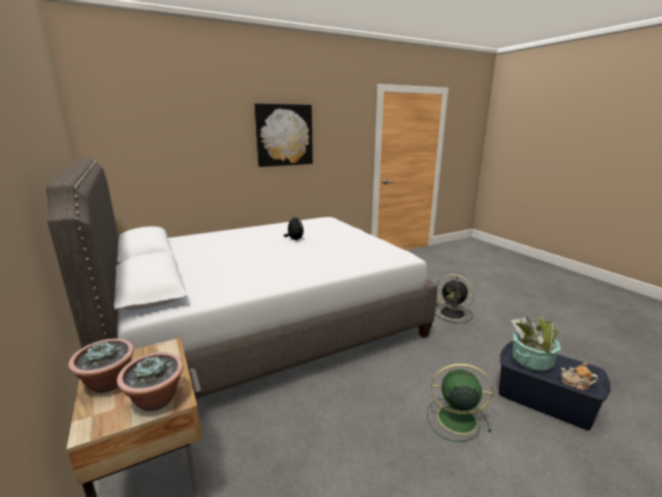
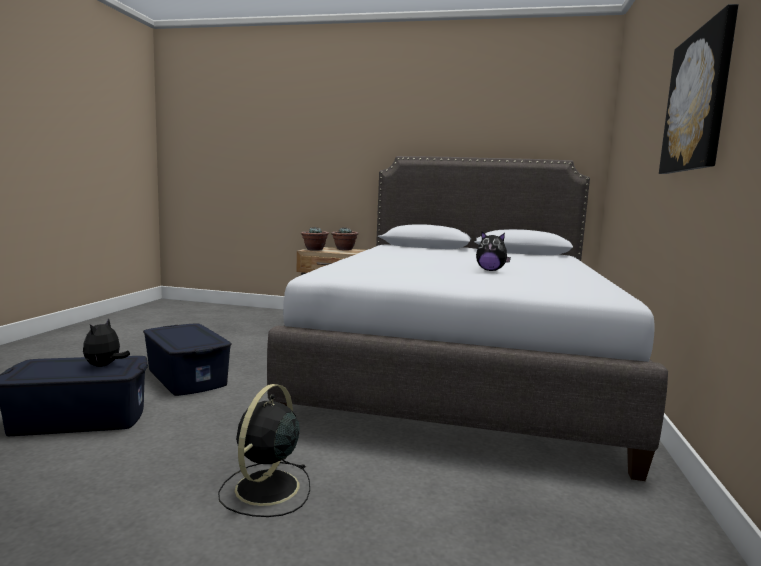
camera: 130 degrees right, 10 degrees down
green fan [427,363,493,442] -> blue storage box [143,323,232,396]
black fan [435,274,475,323] -> black fan turned 60 degrees counterclockwise [218,384,310,517]
potted plant [511,317,561,371] -> plush toy [83,318,130,367]
teapot [561,362,598,390] -> none

